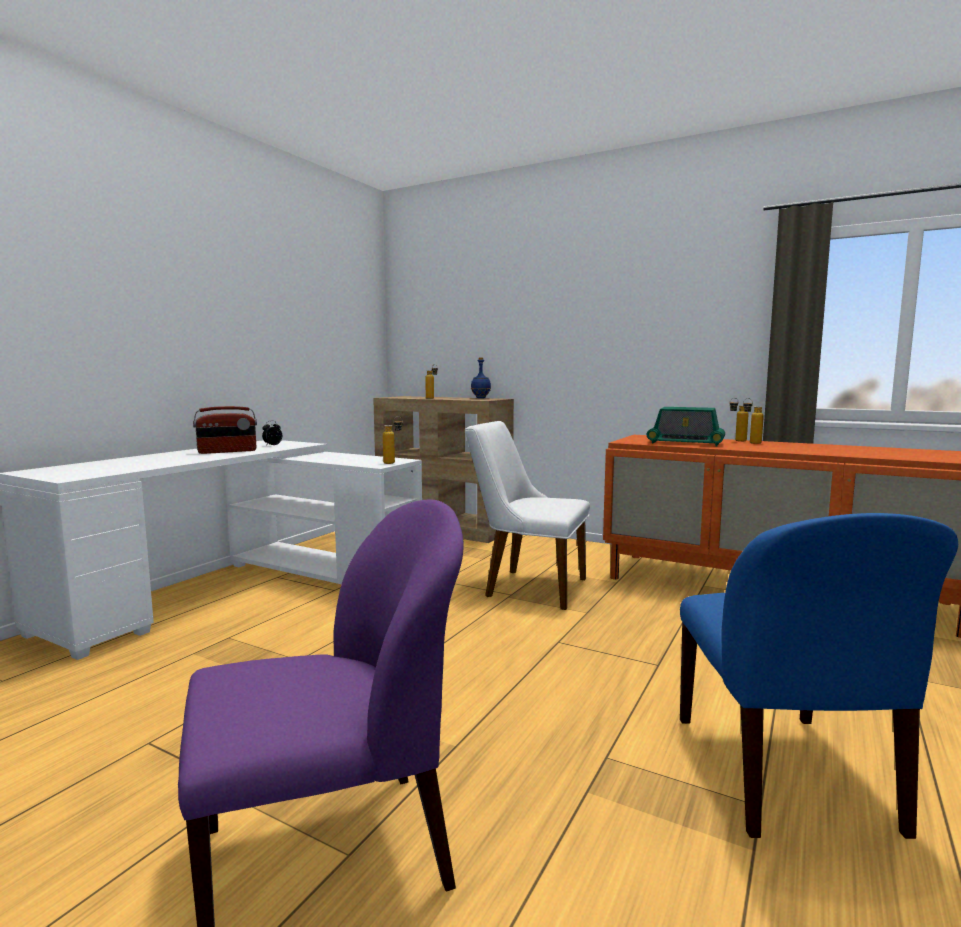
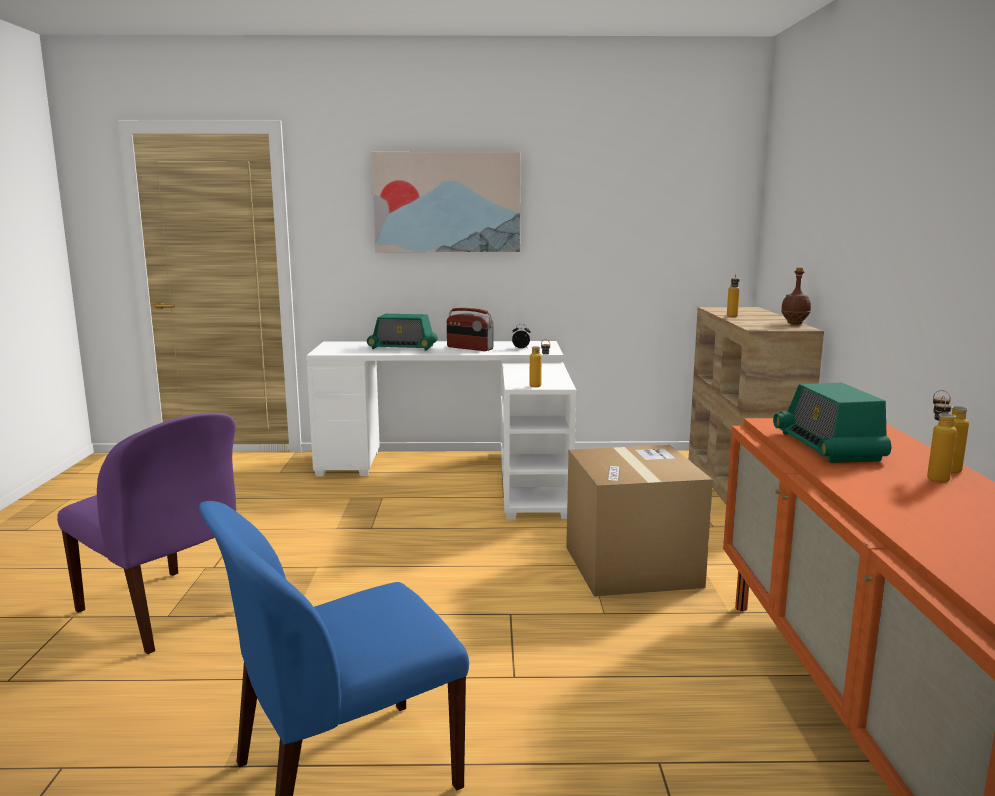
camera: 60 degrees right, 5 degrees up
white chair [465,421,590,610] -> cardboard box [566,445,713,597]
blue bottle [471,357,491,398] -> brown bottle [781,267,811,324]
none -> radio [367,314,438,351]
none -> picture [371,152,521,252]

